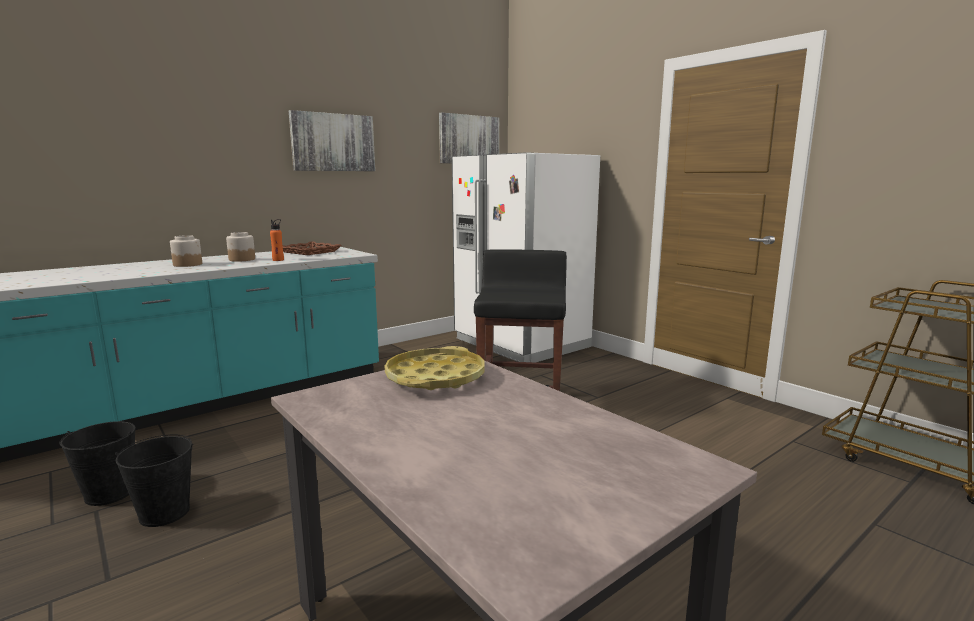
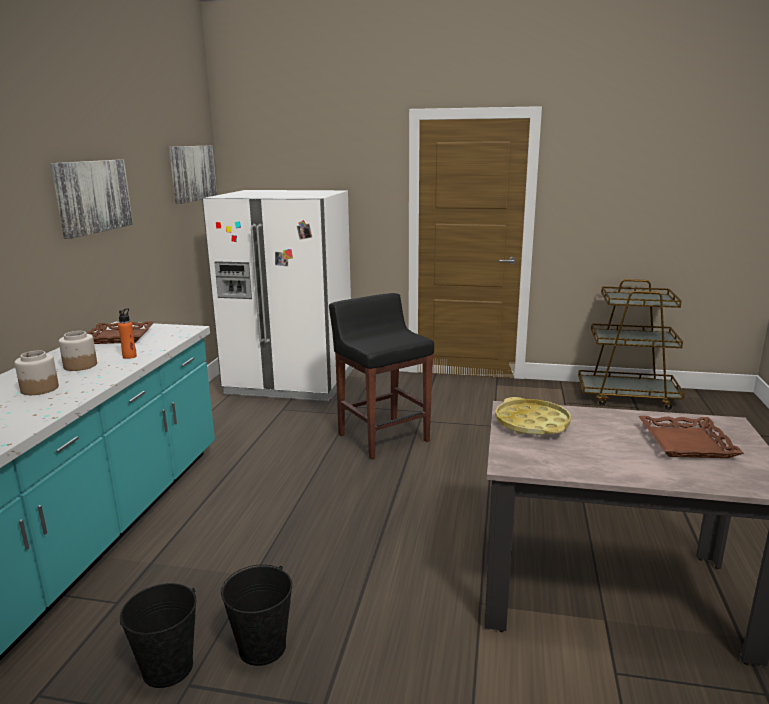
camera: 40 degrees left, 5 degrees up
none -> brown tray [638,416,744,458]

